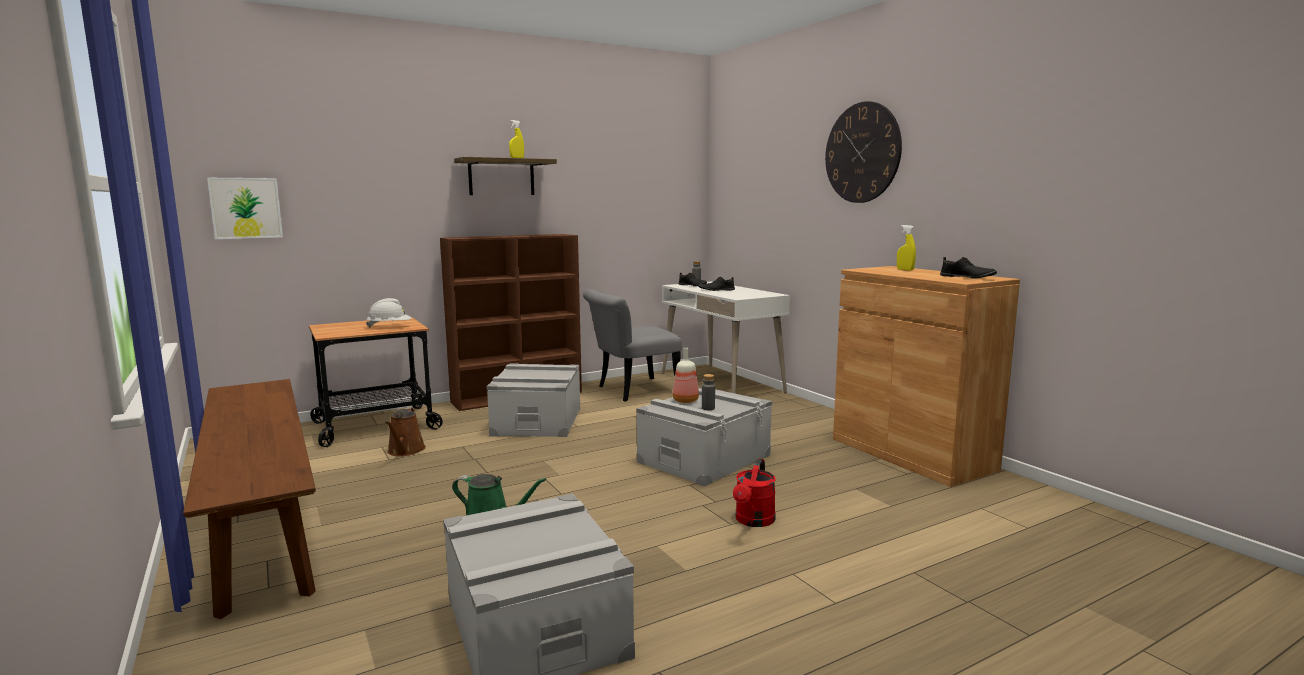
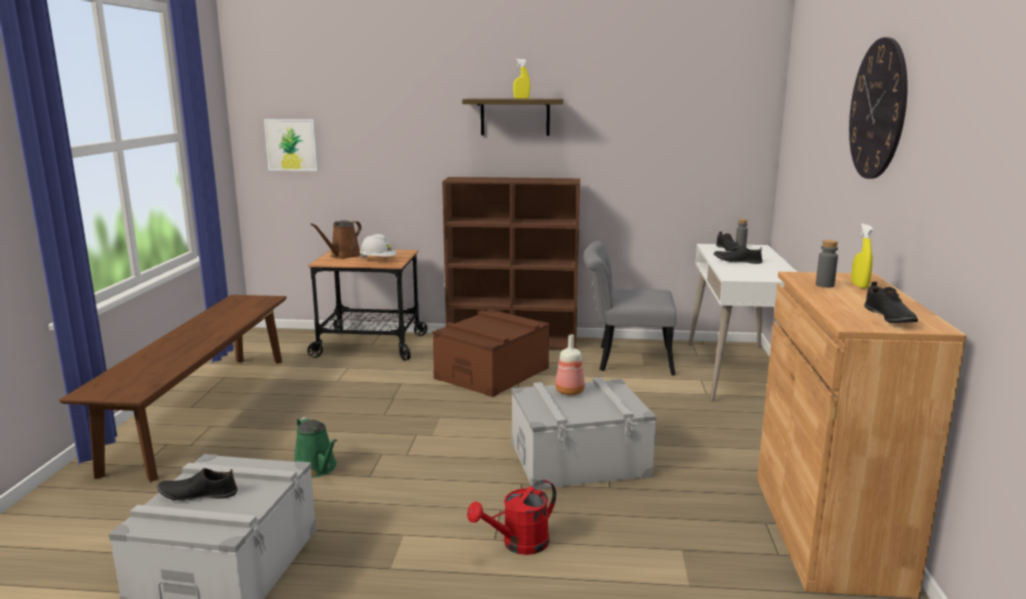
camera: 35 degrees right, 5 degrees up
brown watering can [385,407,426,456] -> brown watering can moved to [310,221,361,259]
grey storage box [487,363,580,437] -> brown storage box [432,309,549,397]
grey bottle [702,374,715,410] -> grey bottle moved to [816,240,838,288]
none -> black shoe [157,468,237,501]

